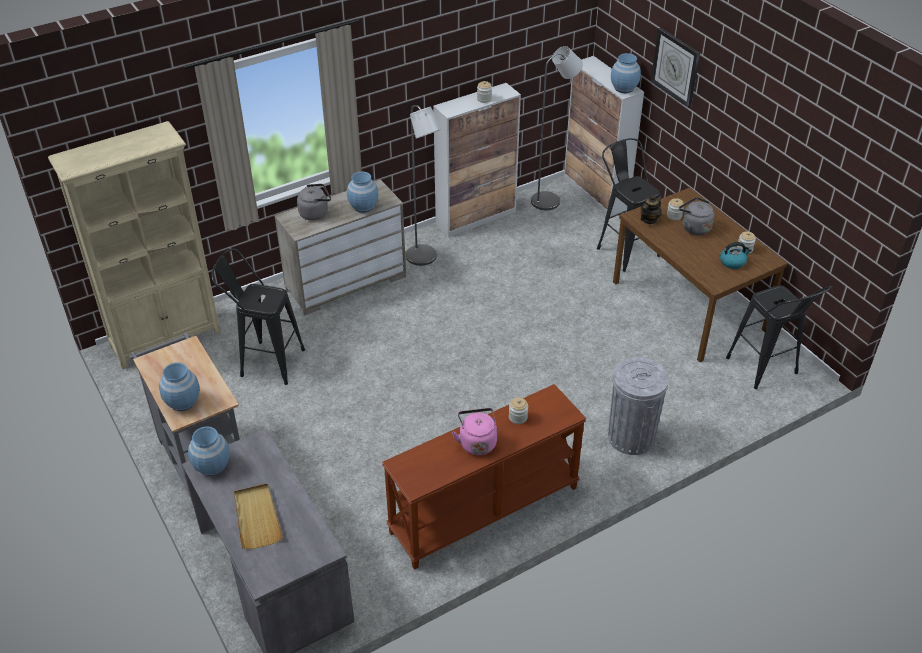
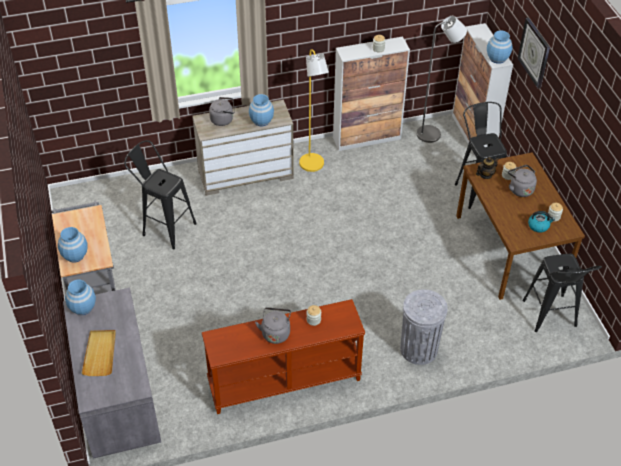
camera: 15 degrees right, 5 degrees up
beige bookcase [48,121,221,369] -> none
grey floor lamp [406,105,441,266] -> yellow floor lamp [299,49,329,172]
pink kettle [452,408,497,455] -> grey kettle [255,307,291,344]

